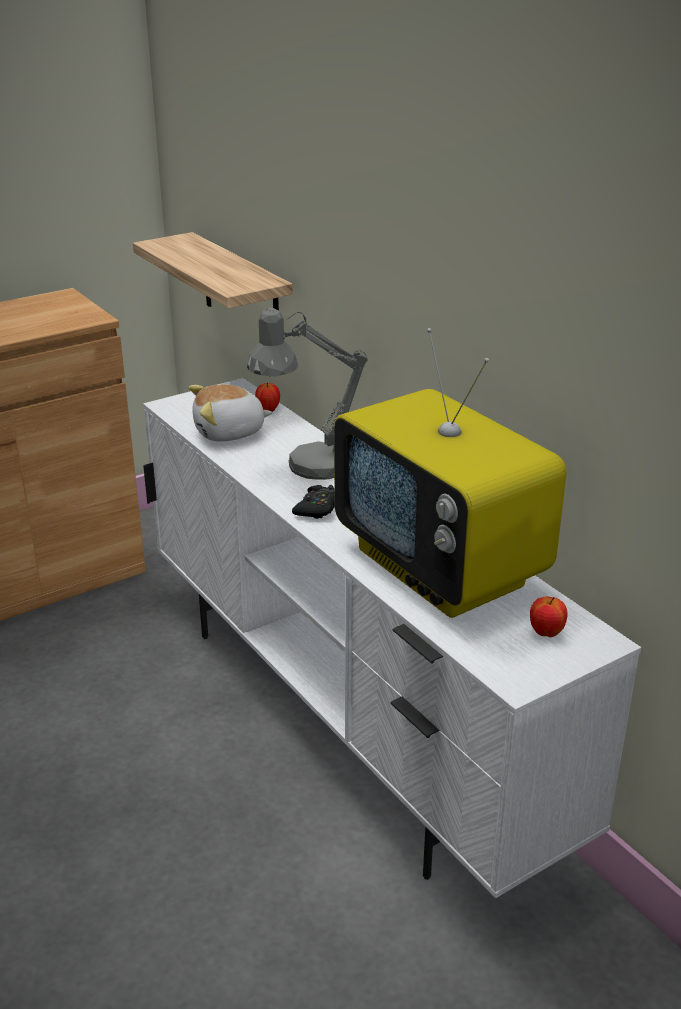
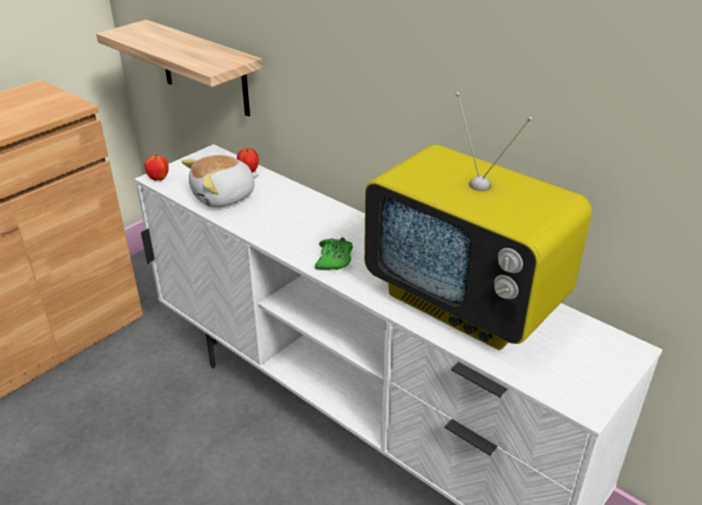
camera: 15 degrees left, 5 degrees up
grey table lamp [247,308,368,480] -> none
black game controller [292,485,335,519] -> green game controller [315,237,353,270]
apple [530,596,567,637] -> apple moved to [145,154,169,181]

